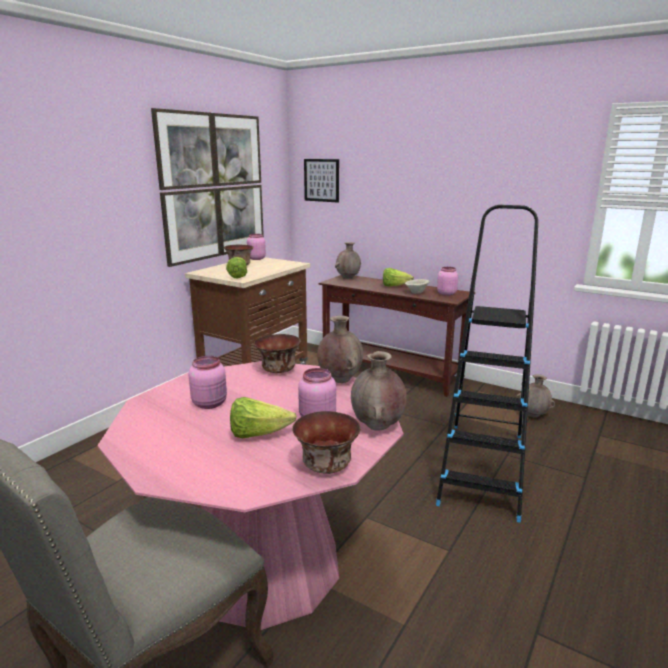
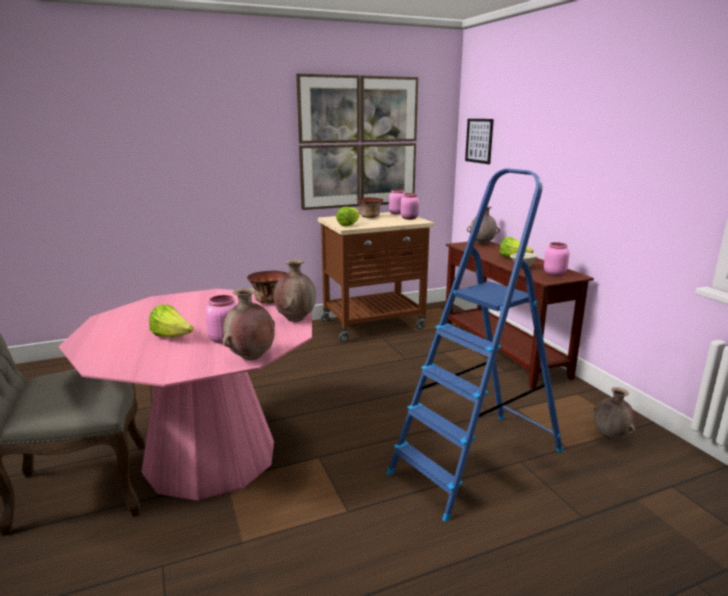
camera: 35 degrees right, 0 degrees up
pink jar [189,356,227,409] -> pink jar moved to [400,193,419,220]
bowl [292,411,360,474] -> none
black step ladder [436,205,538,523] -> blue step ladder [387,168,563,522]

